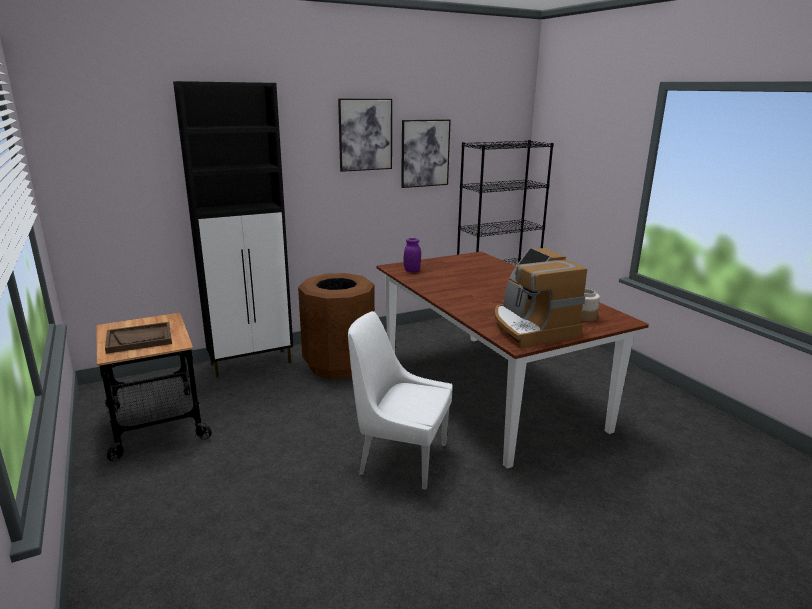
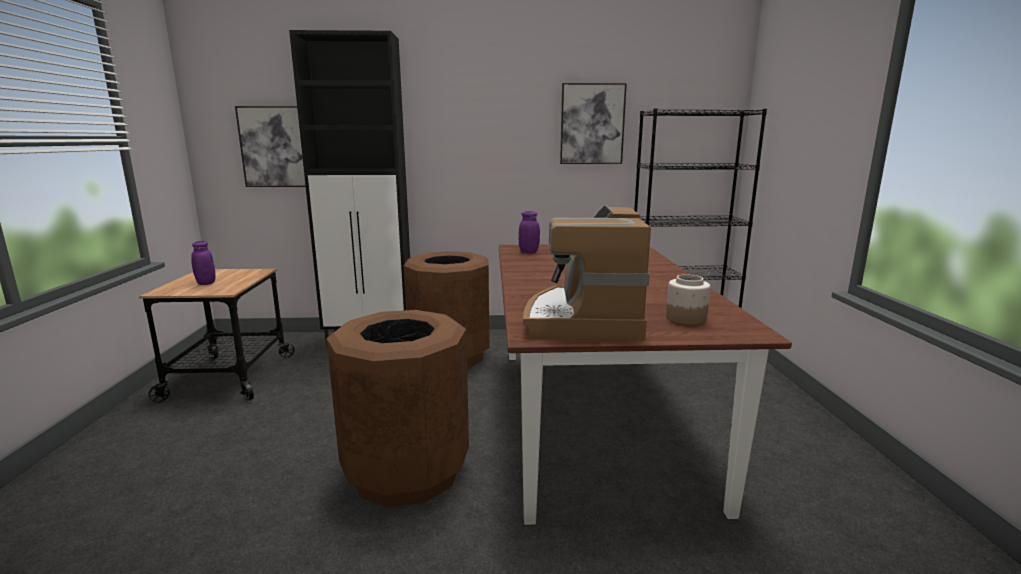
camera: 25 degrees right, 5 degrees down
brown tray [105,322,172,354] -> purple jar [191,241,215,285]
picture [338,98,392,172] -> picture moved to [235,106,306,187]
white chair [348,311,453,490] -> brown trash can [327,310,469,507]

